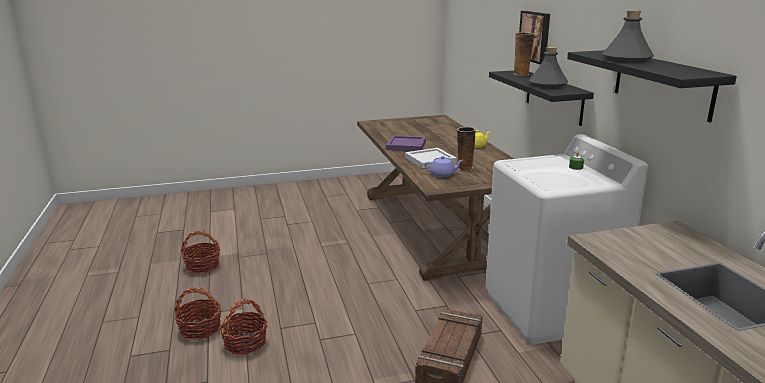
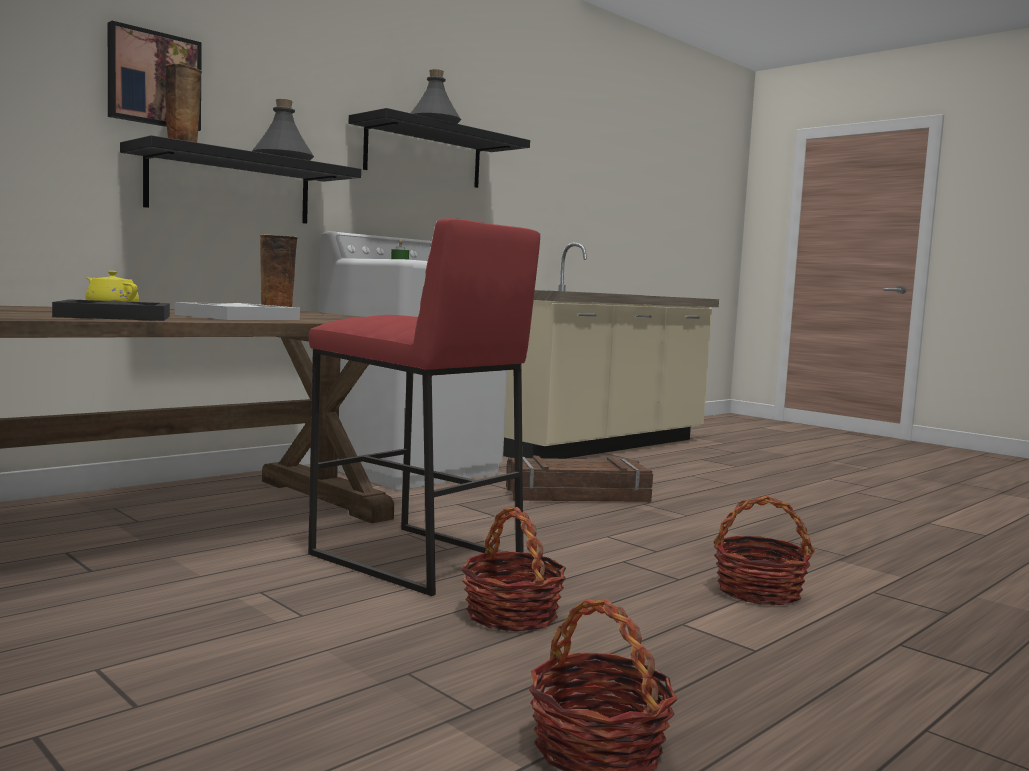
camera: 120 degrees left, 15 degrees down
basket [174,287,221,340] -> basket moved to [461,507,566,631]
purple tray [386,135,426,151] -> black tray [52,299,170,321]
purple teapot [424,156,463,177] -> none
none -> red stool [308,218,540,596]

